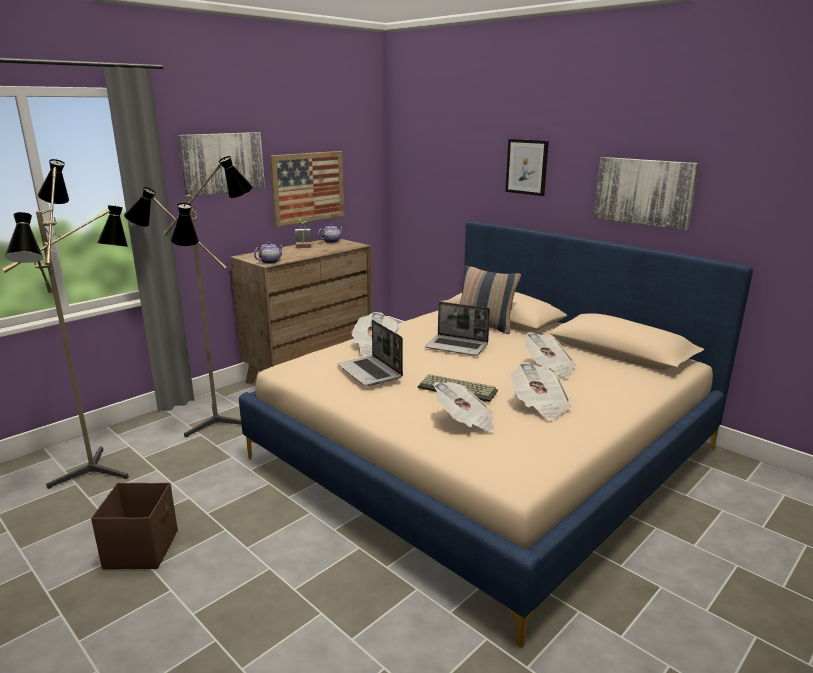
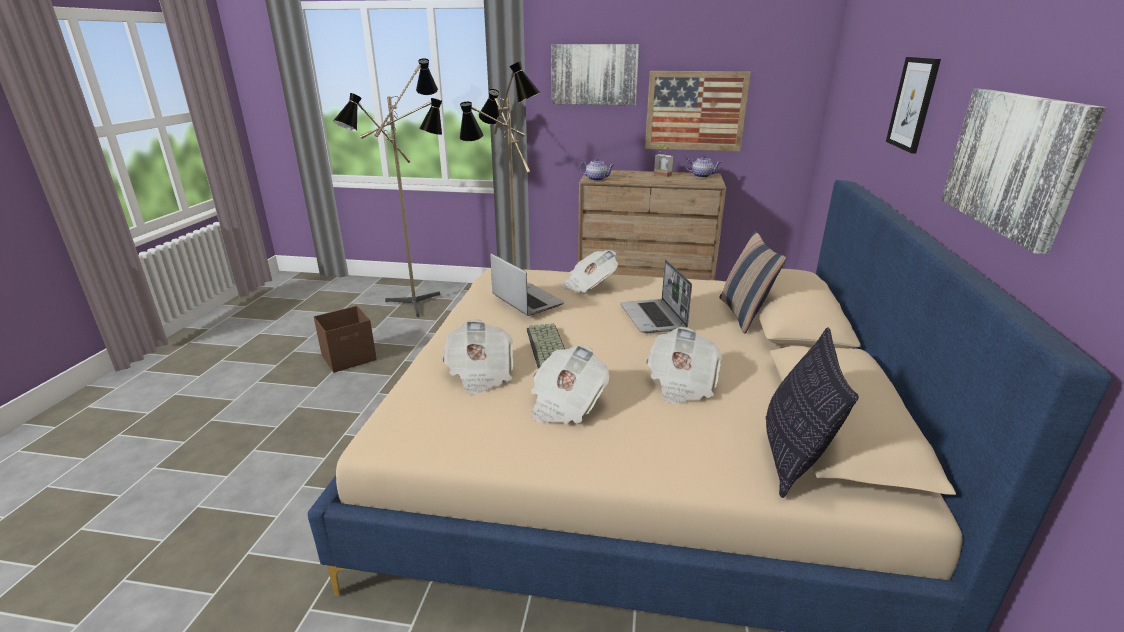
camera: 55 degrees right, 5 degrees up
laptop [338,320,403,386] -> laptop turned 120 degrees clockwise [490,253,564,316]
none -> pillow [766,327,859,498]

